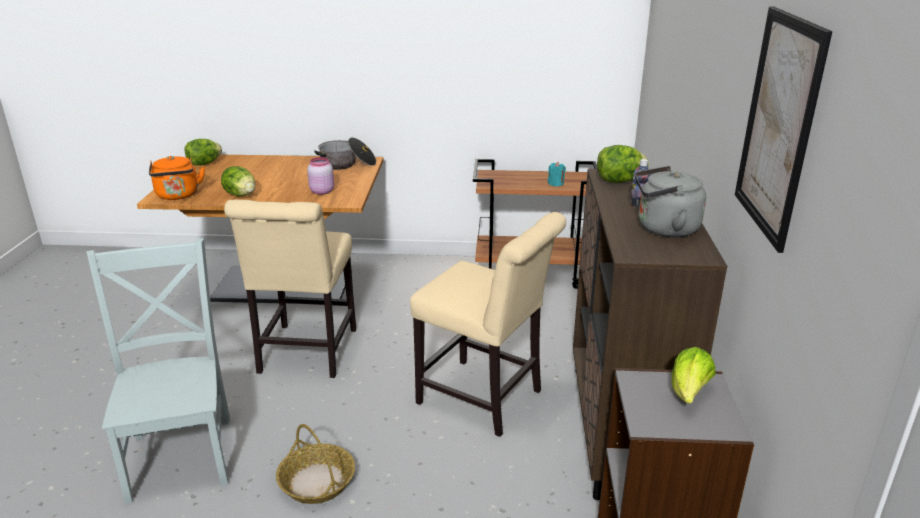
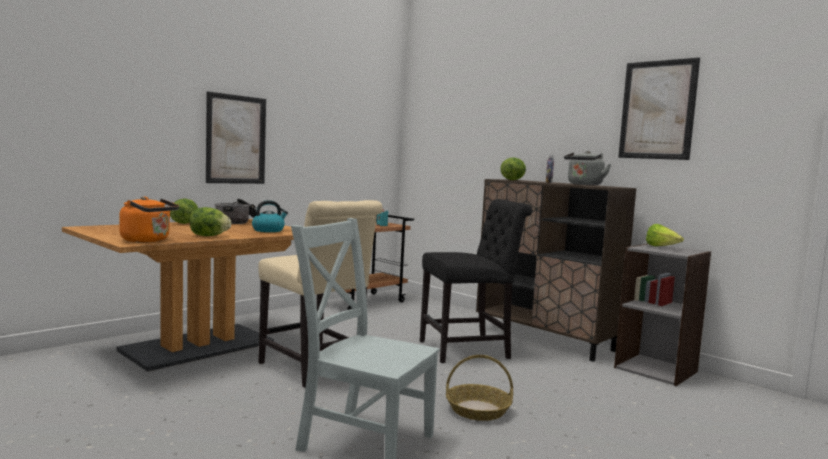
camera: 50 degrees left, 20 degrees down
lettuce [184,139,222,166] -> lettuce moved to [170,198,198,224]
pink jar [307,157,334,195] -> kettle [252,200,288,232]
beige chair [410,212,566,437] -> black chair [420,199,532,363]
none -> picture [206,91,266,184]

